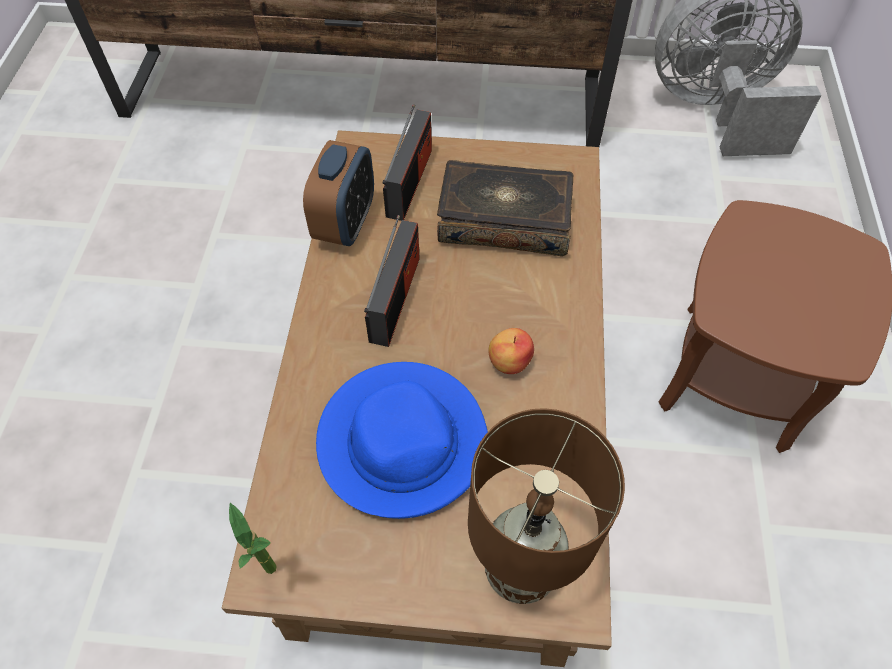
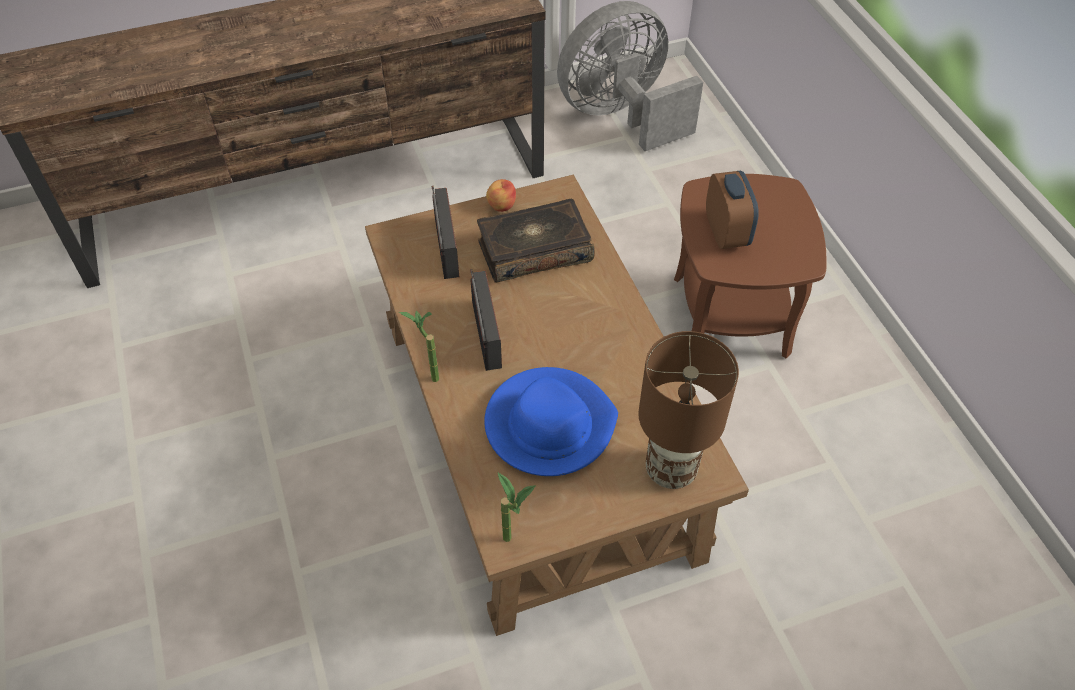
camera: 25 degrees left, 5 degrees down
alarm clock [303,140,374,246] -> alarm clock moved to [706,171,759,249]
apple [488,328,534,374] -> apple moved to [486,179,516,212]
none -> potted plant [399,311,439,382]

